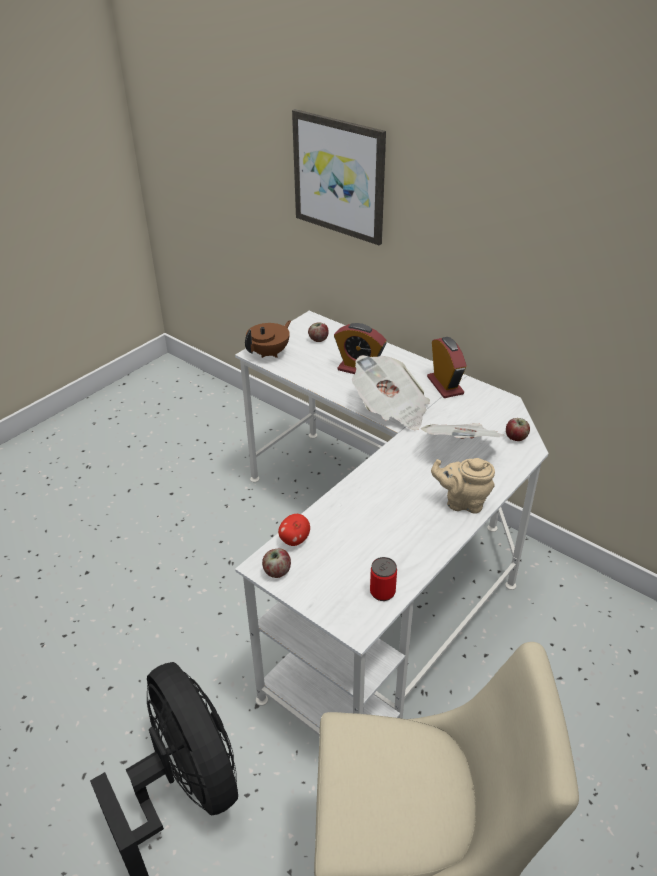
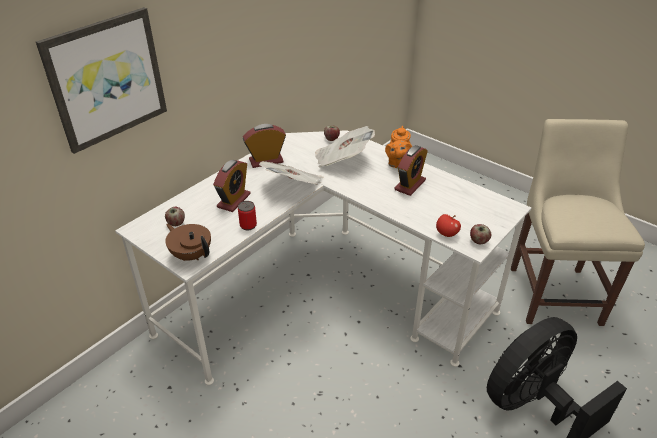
camera: 90 degrees left, 0 degrees up
can [370,557,397,601] -> can moved to [238,201,257,230]
beige teapot [431,458,495,514] -> orange teapot [385,126,412,169]
none -> alarm clock [394,145,428,196]

